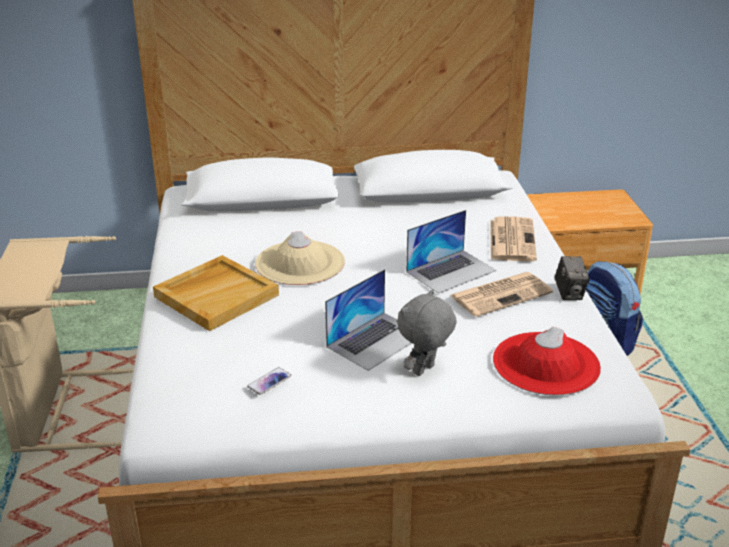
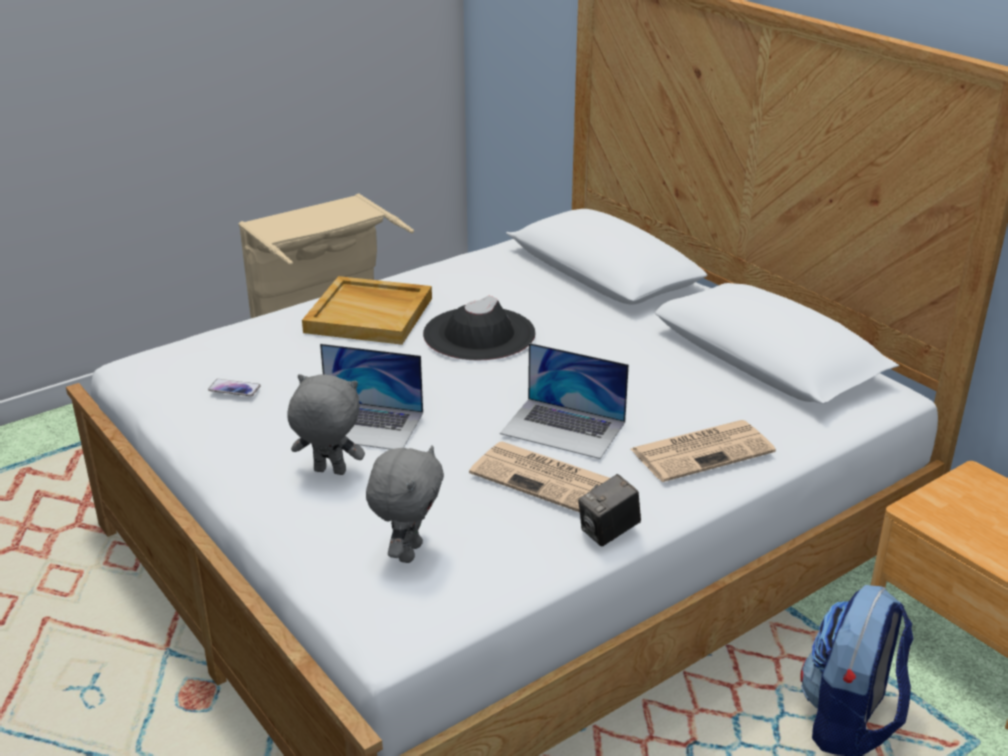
camera: 60 degrees right, 0 degrees up
beige hat [255,231,345,285] -> black hat [423,296,535,360]
red hat [493,327,601,396] -> grey plush toy [366,445,444,563]

